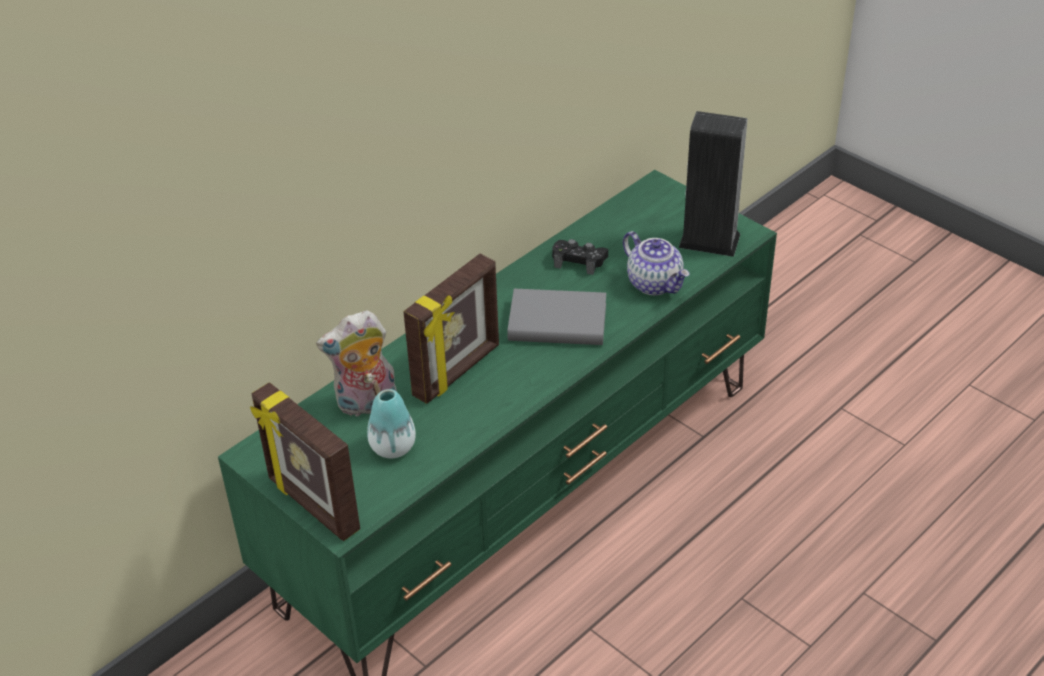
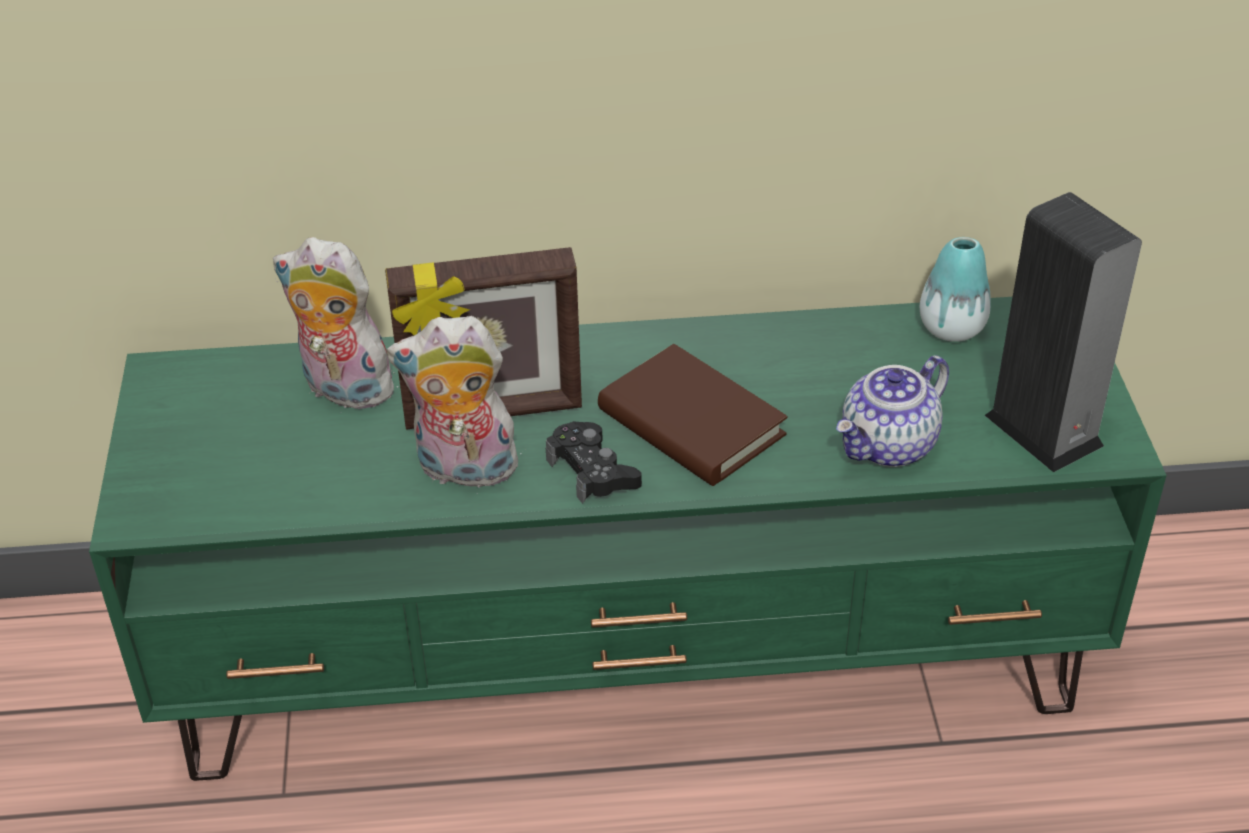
camera: 40 degrees right, 0 degrees up
picture frame [250,382,360,541] -> none
vase [367,389,416,458] -> vase moved to [920,237,991,342]
grey book [507,289,606,345] -> brown book [598,344,788,486]
black game controller [552,239,608,275] -> black game controller moved to [546,421,642,504]
teapot [623,231,689,295] -> teapot turned 45 degrees clockwise [836,355,949,467]
none -> plush toy [387,316,526,488]

